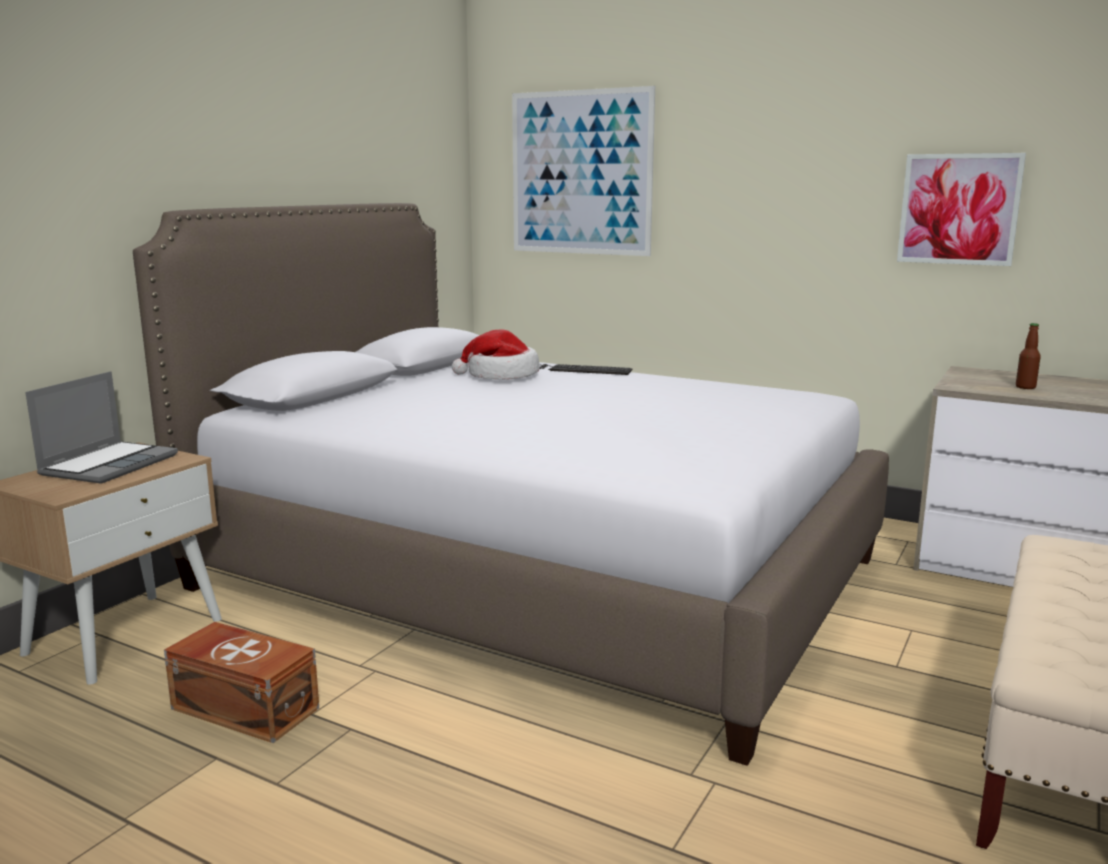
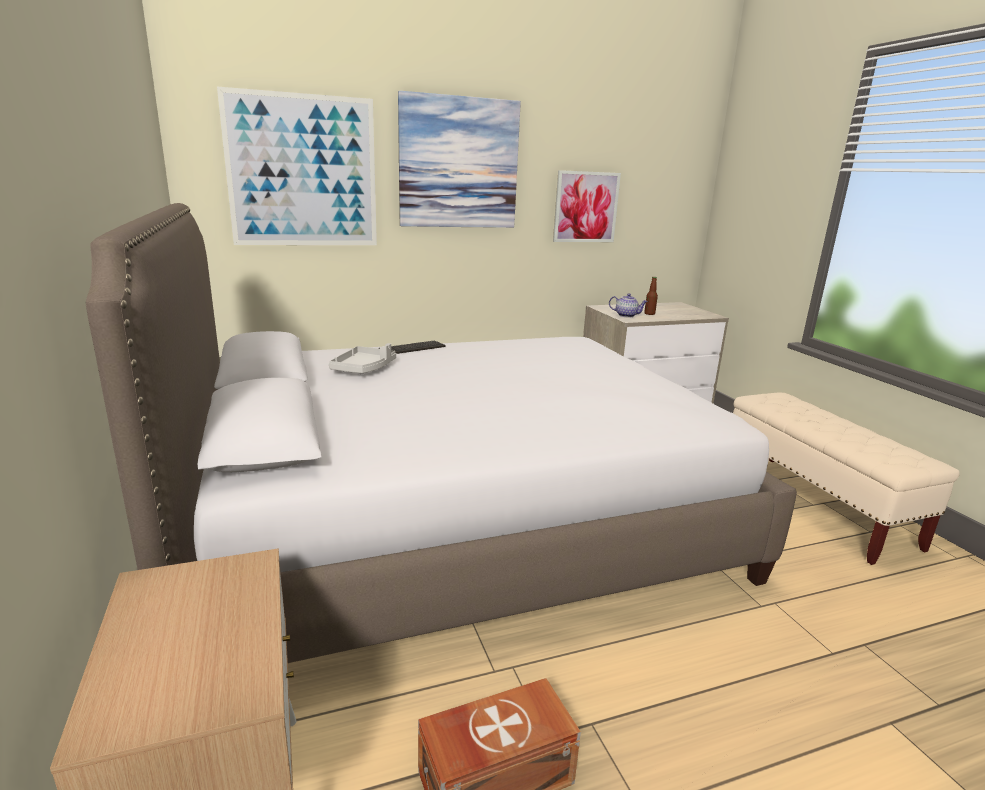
camera: 50 degrees left, 5 degrees up
laptop [25,371,178,484] -> none
hat [452,330,540,380] -> grey tray [329,343,396,373]
none -> picture [398,91,521,228]
none -> teapot [609,293,648,318]

